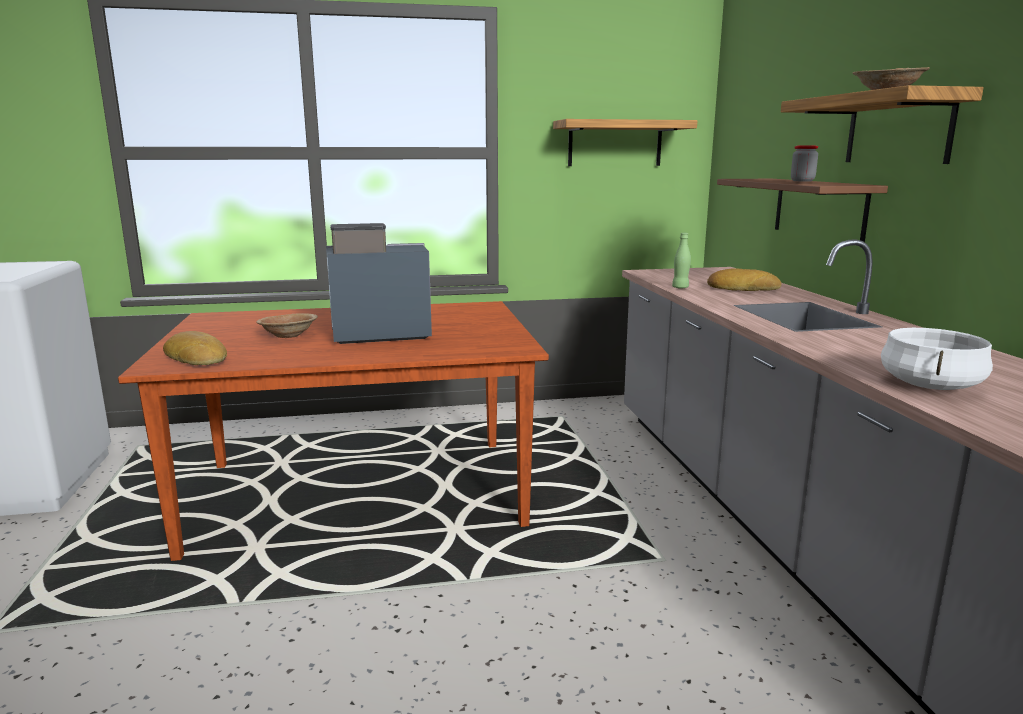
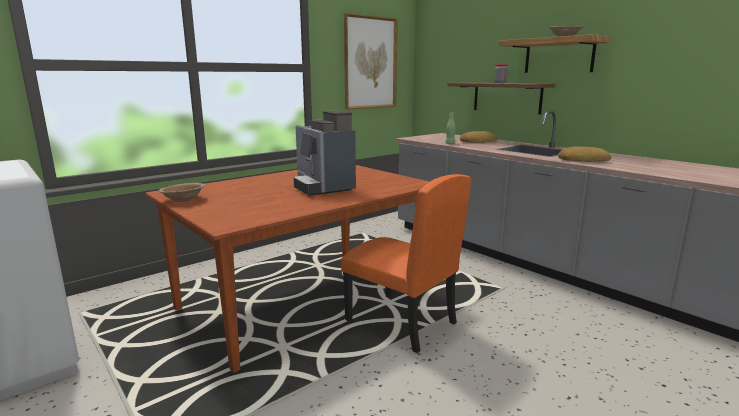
camera: 30 degrees left, 0 degrees up
bread [163,331,227,365] -> bread moved to [558,146,611,162]
brown bowl [256,313,318,338] -> brown bowl moved to [159,183,205,202]
coffee machine [326,223,432,344] -> coffee machine turned 75 degrees counterclockwise [294,110,356,196]
shelf [553,119,698,166] -> picture [344,13,398,110]
white cooking pot [881,328,993,390] -> none
none -> orange chair [341,174,471,353]

